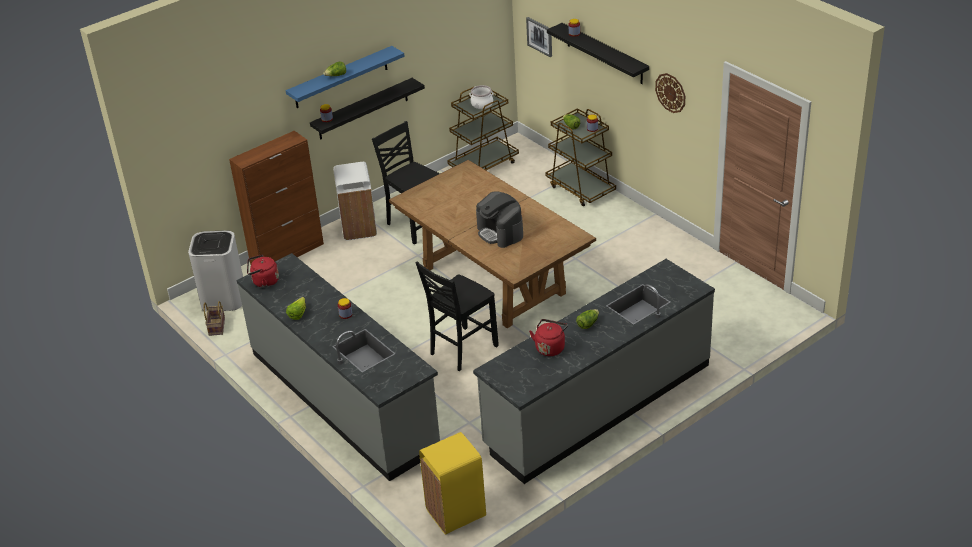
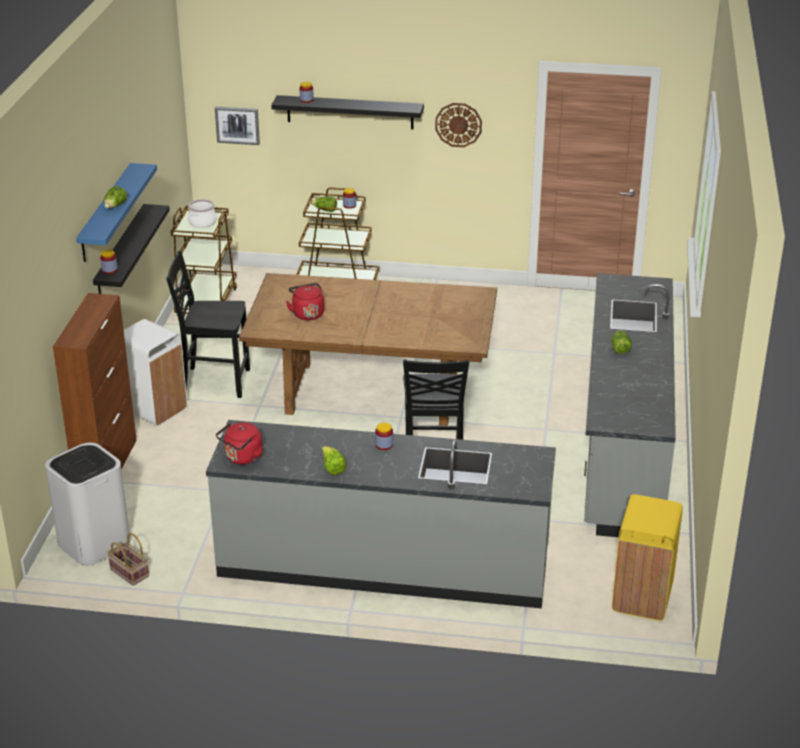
camera: 45 degrees left, 5 degrees down
coffee machine [476,191,523,248] -> none
red kettle [529,319,568,356] -> red kettle moved to [286,283,324,320]

